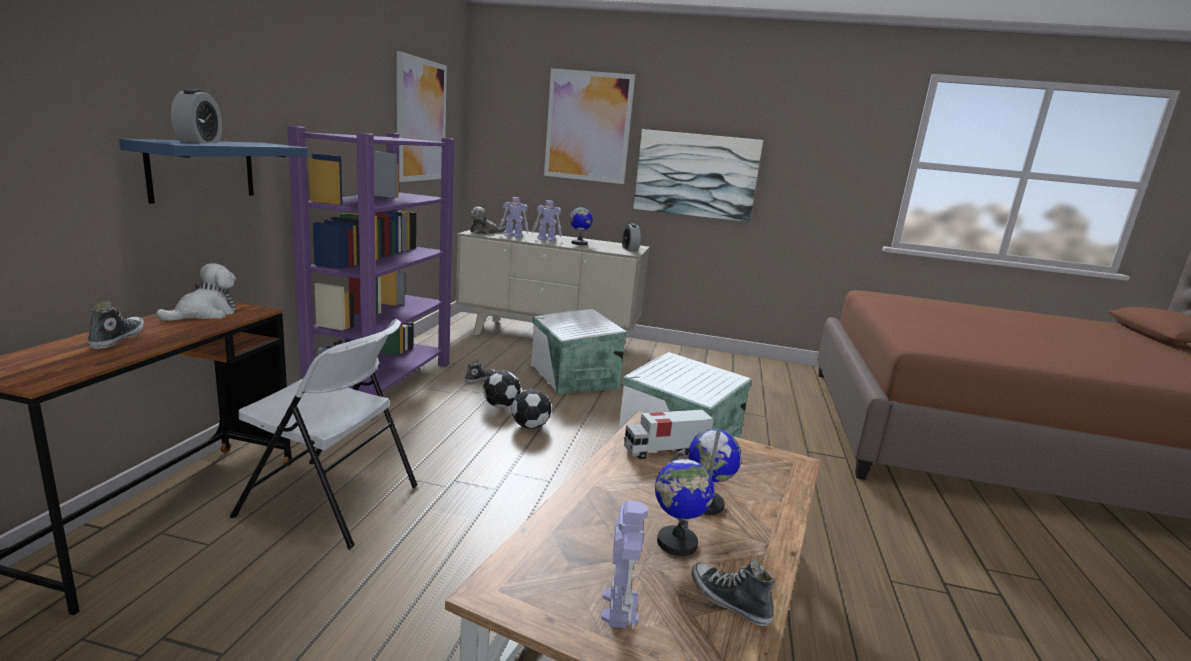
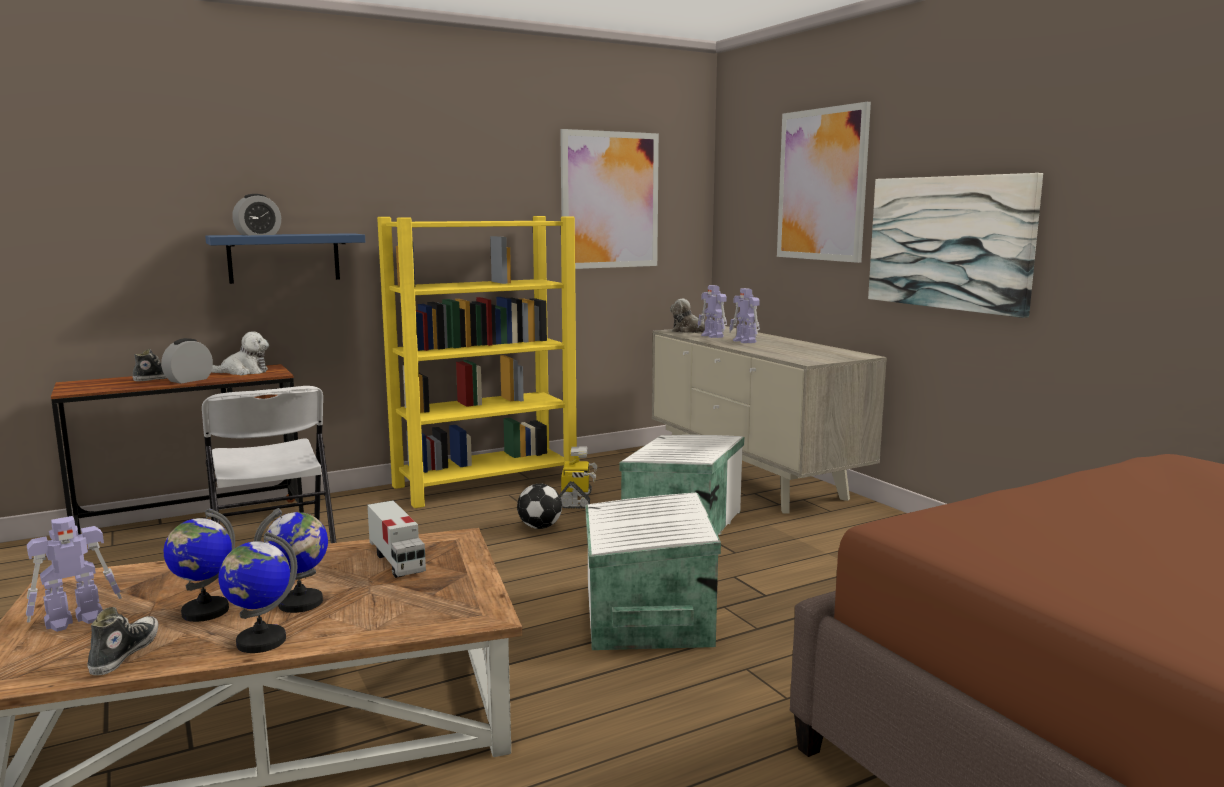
camera: 50 degrees right, 5 degrees down
purple bookcase [287,126,454,420] -> yellow bookcase [377,216,577,508]
shoe [465,359,497,383] -> toy robot [559,446,597,509]
football [512,389,551,429] -> none
globe [570,204,593,245] -> globe moved to [218,532,297,653]
alarm clock [622,223,641,251] -> alarm clock moved to [161,338,213,384]
toy truck [624,410,713,459] -> toy truck turned 150 degrees counterclockwise [367,500,426,578]

